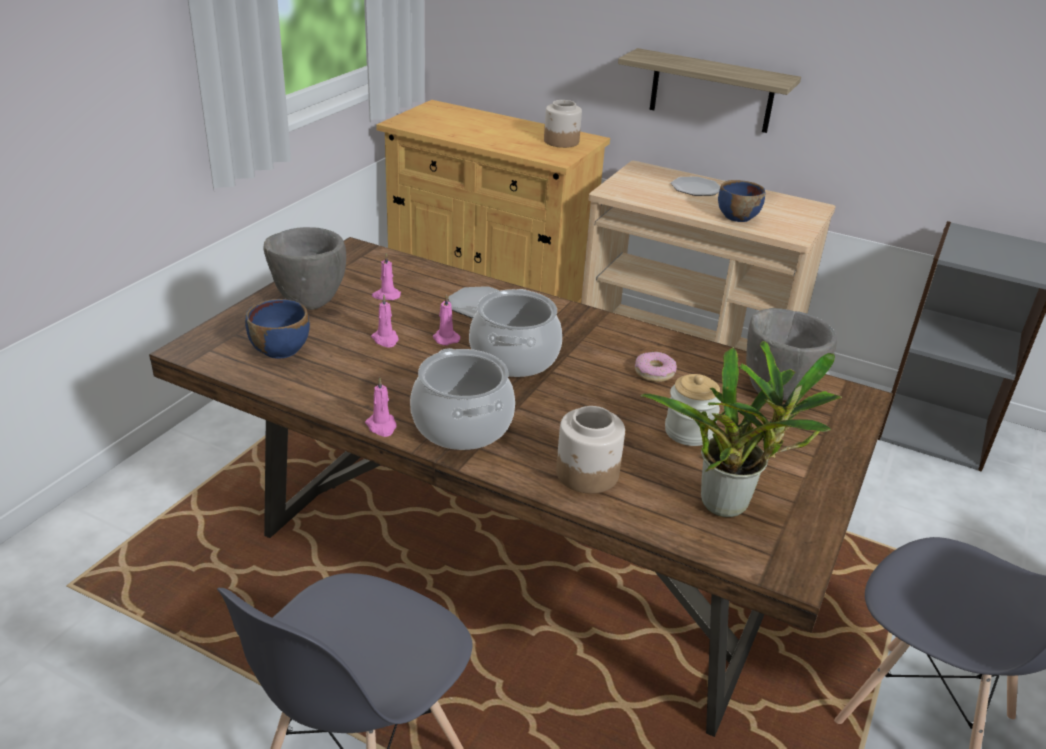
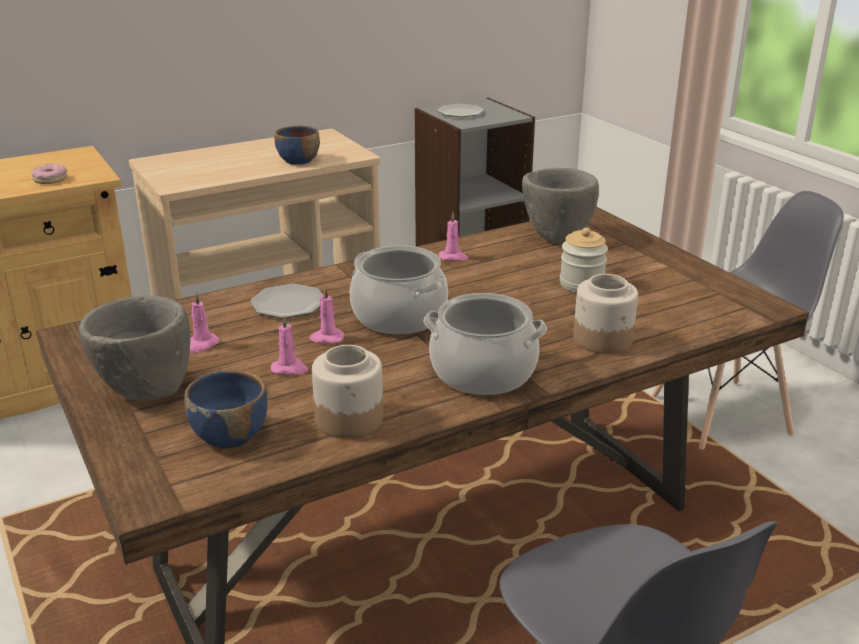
camera: 55 degrees left, 5 degrees down
pink candle [365,377,396,437] -> pink candle moved to [439,213,468,261]
jar [544,100,582,148] -> jar moved to [312,345,383,439]
shelf [618,48,801,133] -> none
donut [635,352,677,382] -> donut moved to [31,164,67,184]
potted plant [641,341,842,517] -> none
plate [671,176,721,196] -> plate moved to [437,104,484,117]

